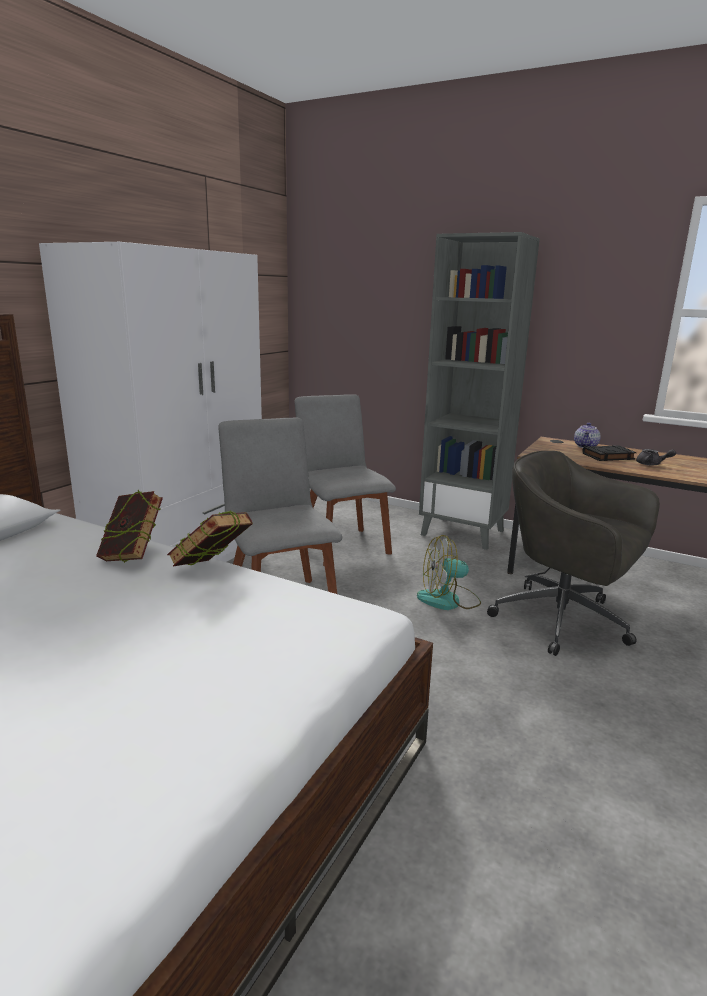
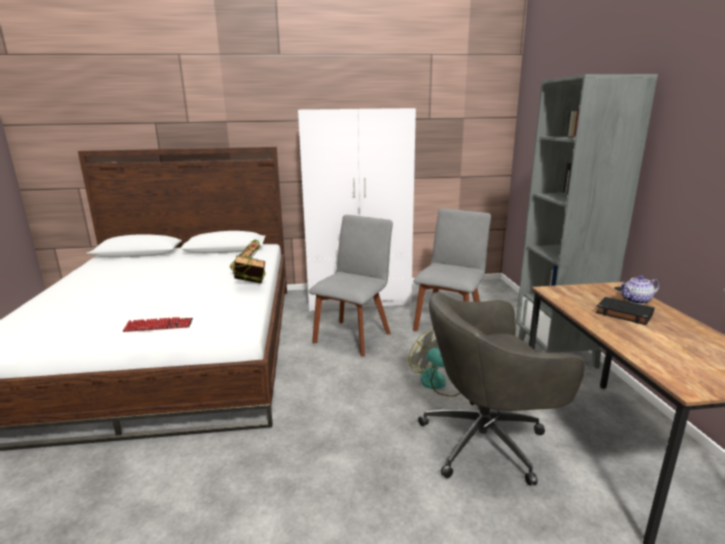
camera: 55 degrees right, 0 degrees up
grey office chair [487,451,660,656] -> grey office chair turned 105 degrees counterclockwise [418,292,585,486]
grey teapot [636,449,676,466] -> none
none -> keyboard [123,317,193,332]

